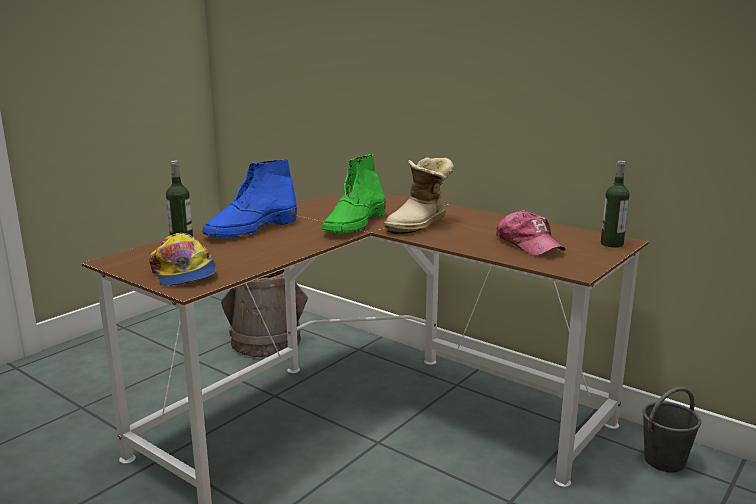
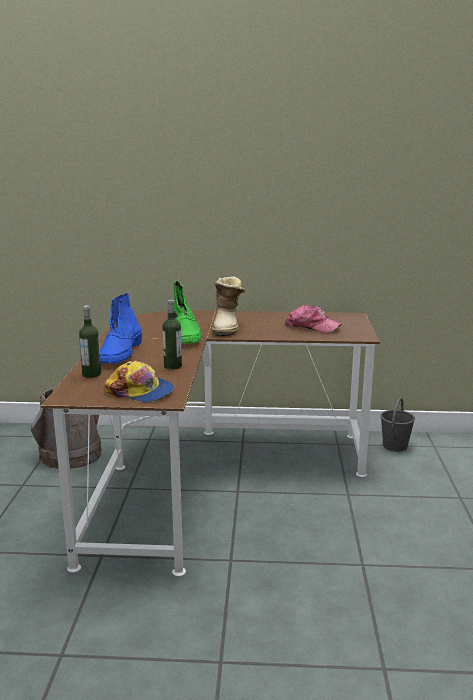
camera: 35 degrees left, 0 degrees up
bottle [601,161,630,248] -> bottle moved to [162,299,182,369]

